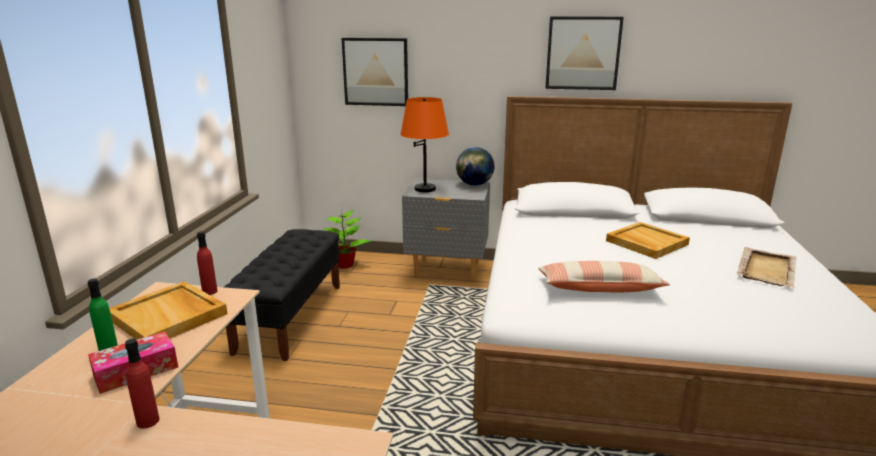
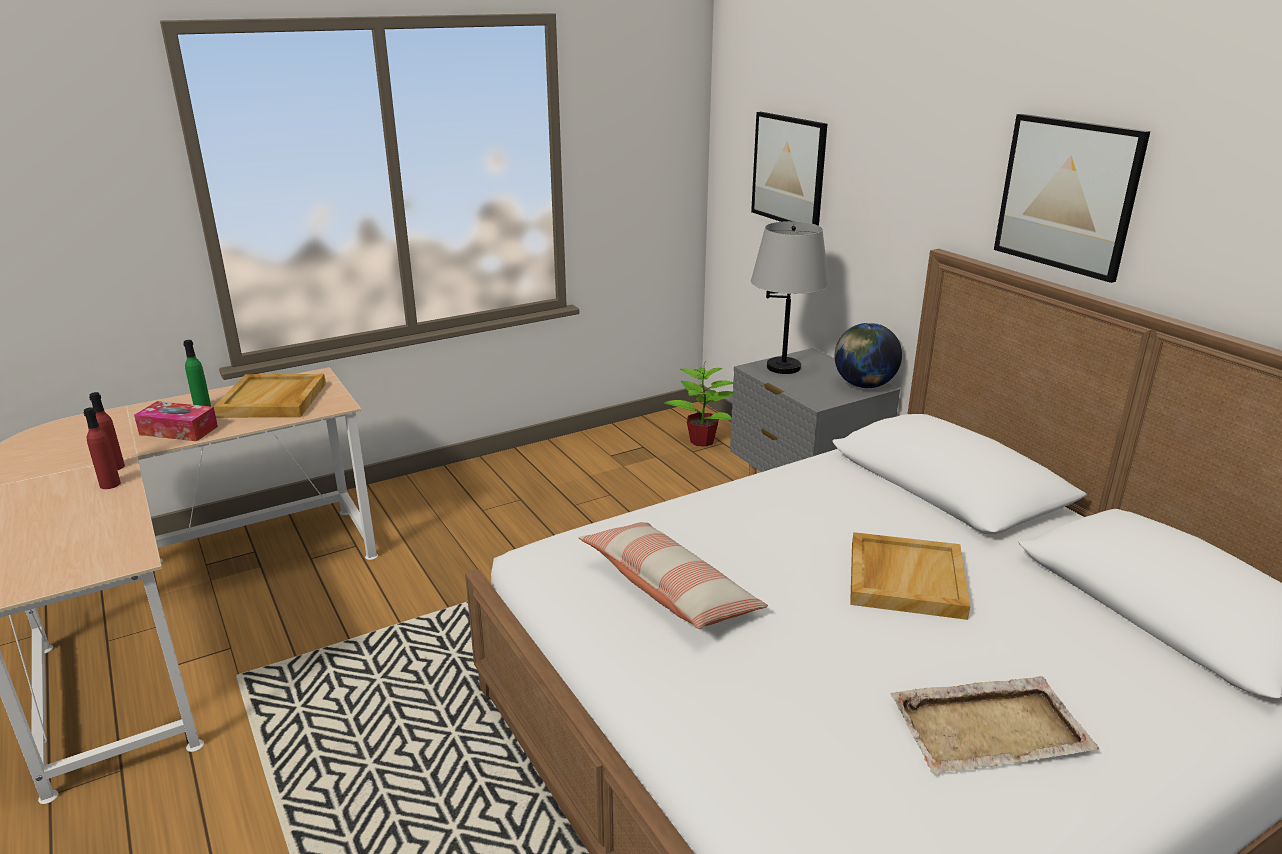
camera: 50 degrees right, 5 degrees up
red bottle [197,231,218,295] -> red bottle moved to [84,407,121,489]
black bench [224,229,340,361] -> none
orange table lamp [400,97,449,192] -> grey table lamp [751,221,829,374]

